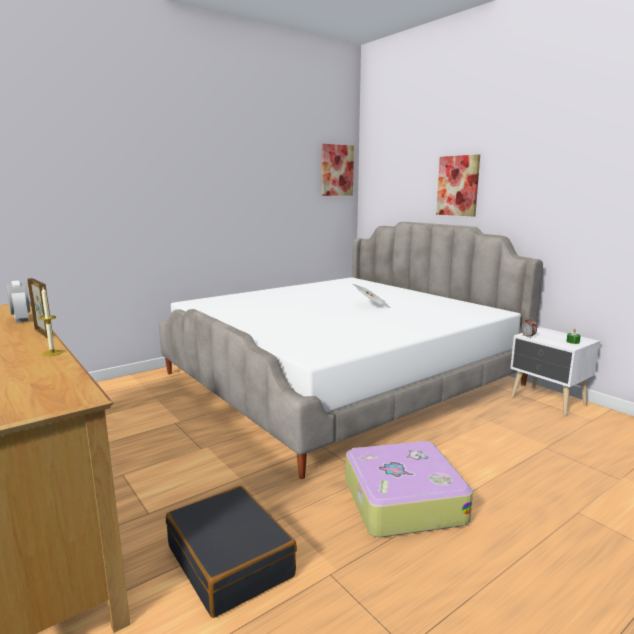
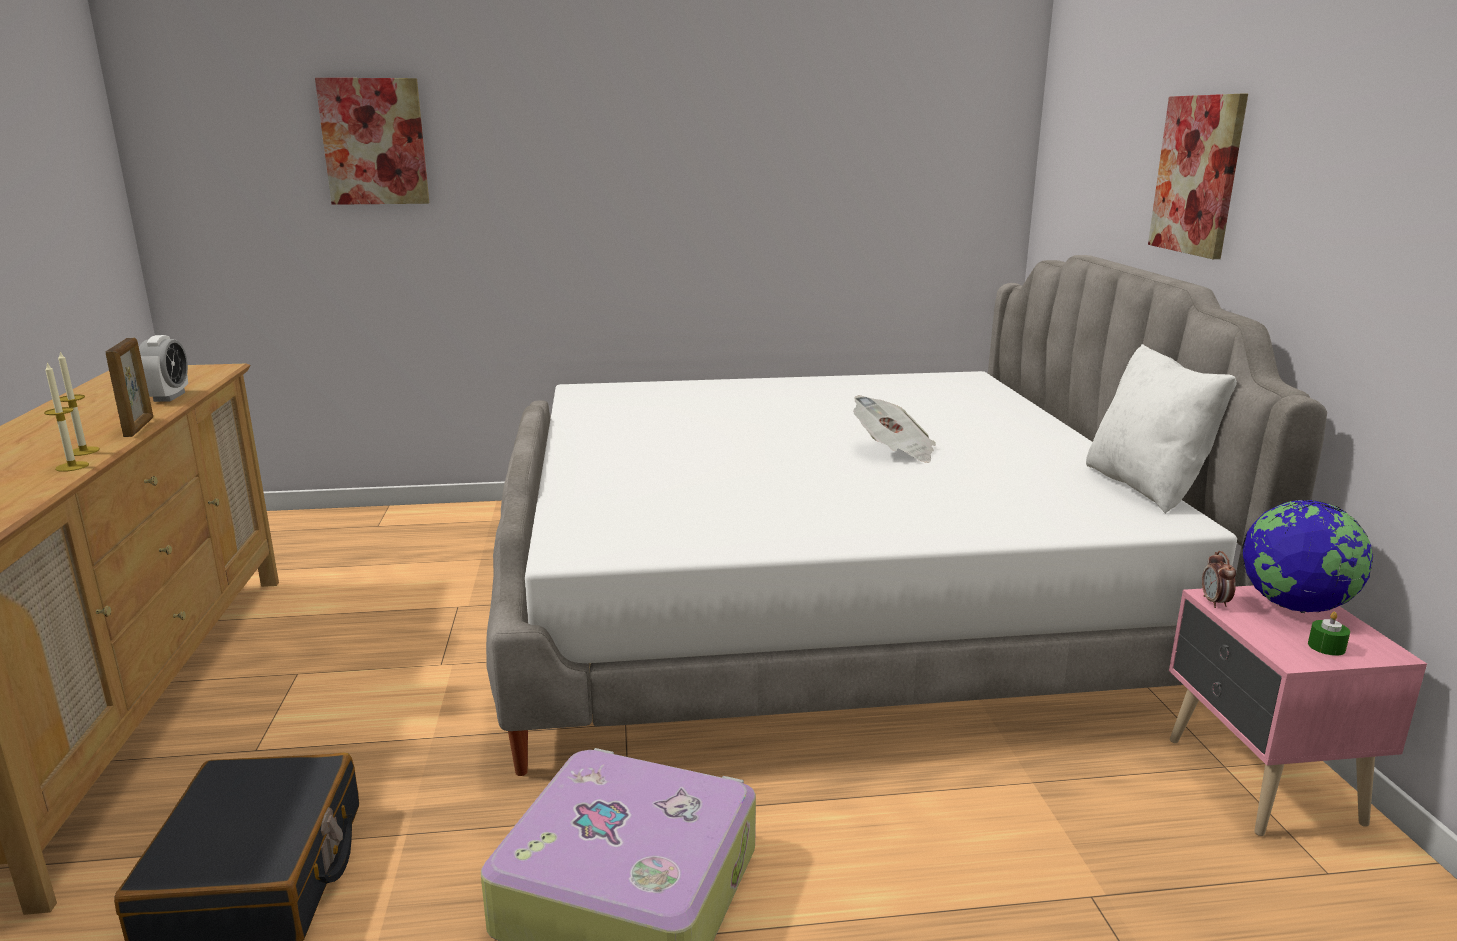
camera: 30 degrees right, 5 degrees up
picture [322,144,354,196] -> picture moved to [315,78,429,205]
white nightstand [510,327,600,416] -> pink nightstand [1169,585,1427,836]
none -> candle [58,352,100,456]
none -> white pillow [1086,344,1237,513]
none -> globe [1242,500,1373,613]

